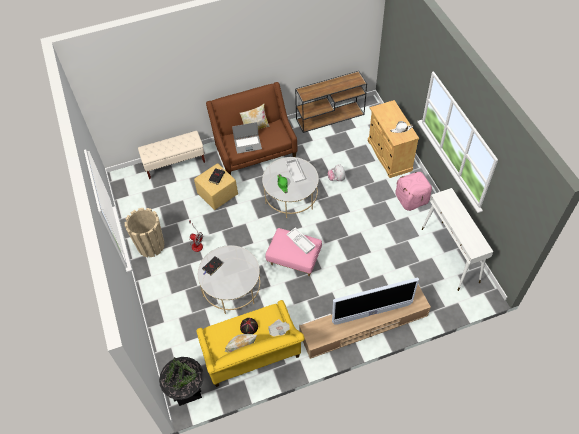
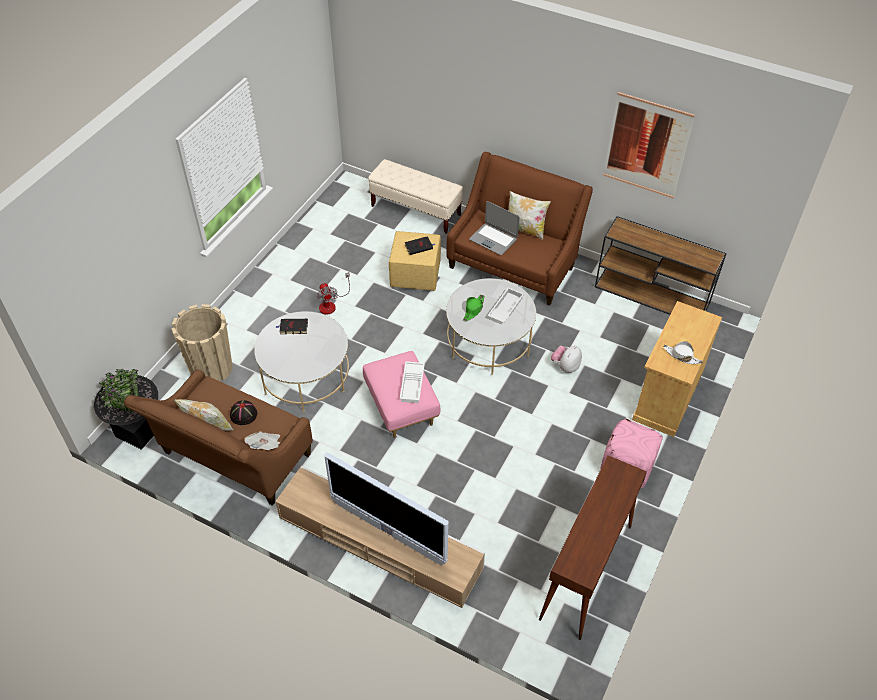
camera: 45 degrees right, 5 degrees down
beige planter [125,208,165,257] -> beige planter moved to [171,304,233,382]
yellow sofa [196,300,305,387] -> brown sofa [124,370,313,506]
white console table [422,188,493,291] -> brown console table [539,455,647,640]
none -> picture [603,92,695,198]

